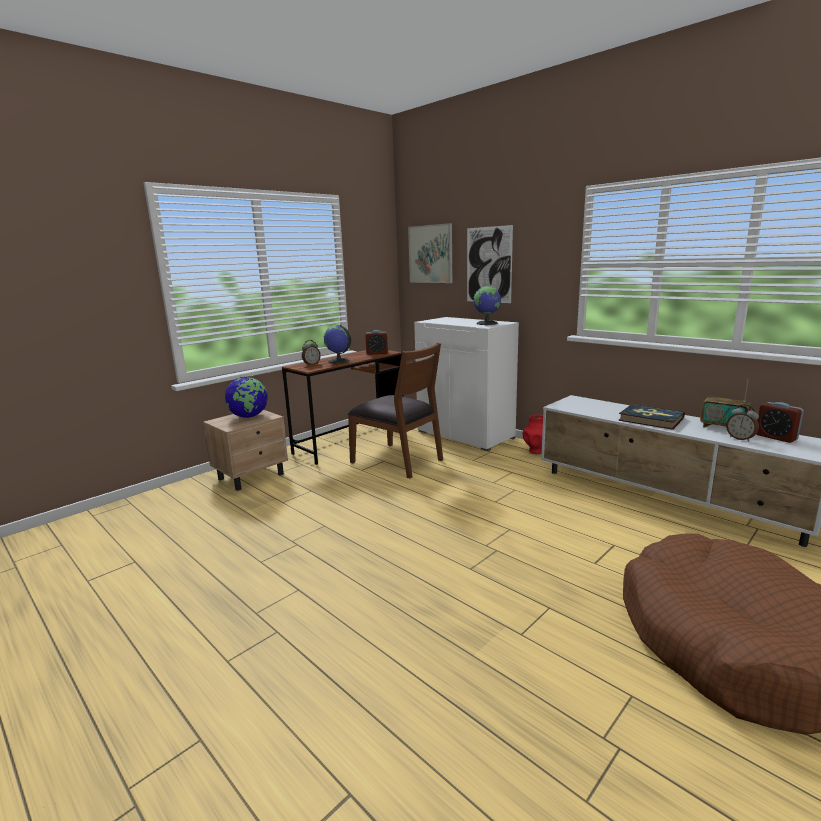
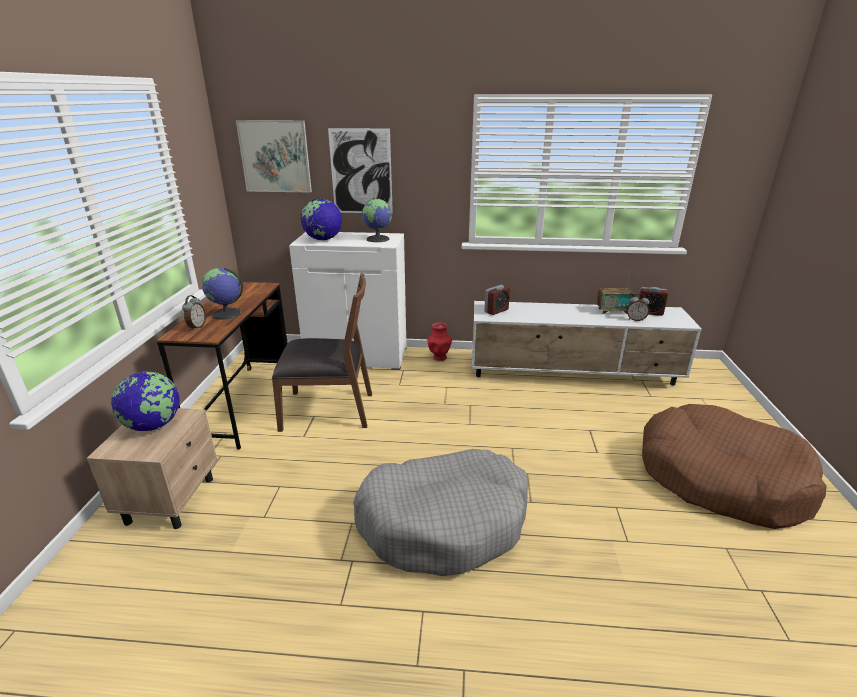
camera: 40 degrees left, 10 degrees up
alarm clock [365,330,388,355] -> alarm clock moved to [484,285,510,315]
book [618,404,685,430] -> none
none -> globe [301,198,342,240]
none -> grey dog bed [353,449,528,576]

